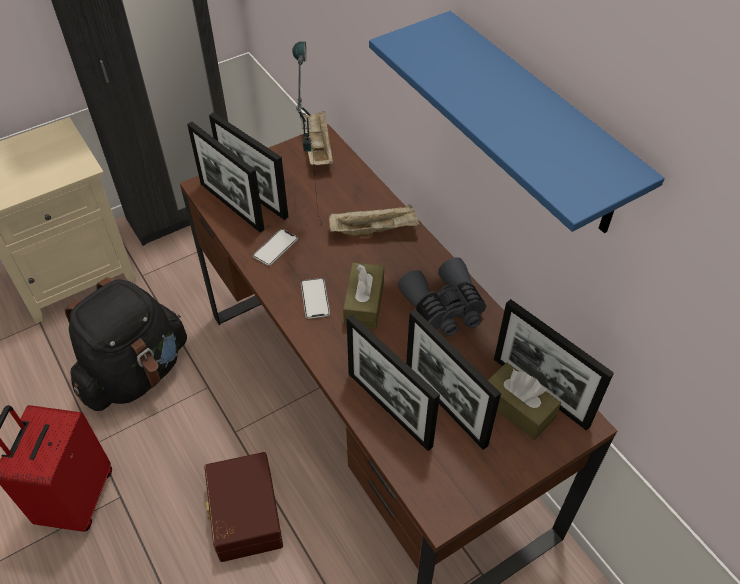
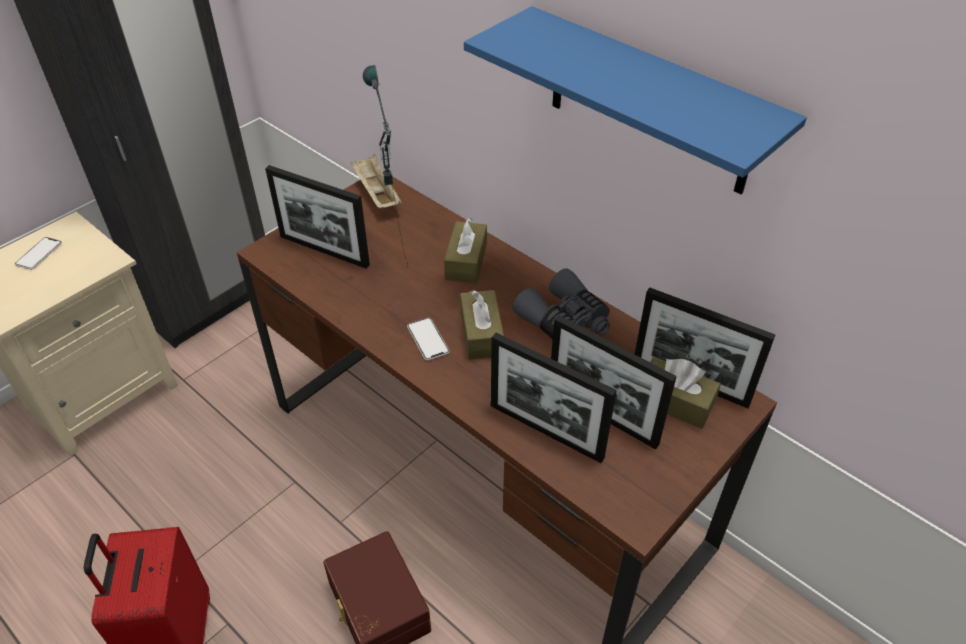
camera: 15 degrees left, 5 degrees down
black backpack [65,277,187,411] -> none
picture frame [187,122,265,232] -> none
phone [253,229,298,266] -> phone moved to [15,237,62,270]
beige tray [329,204,420,237] -> brown tissue box [444,218,487,284]

